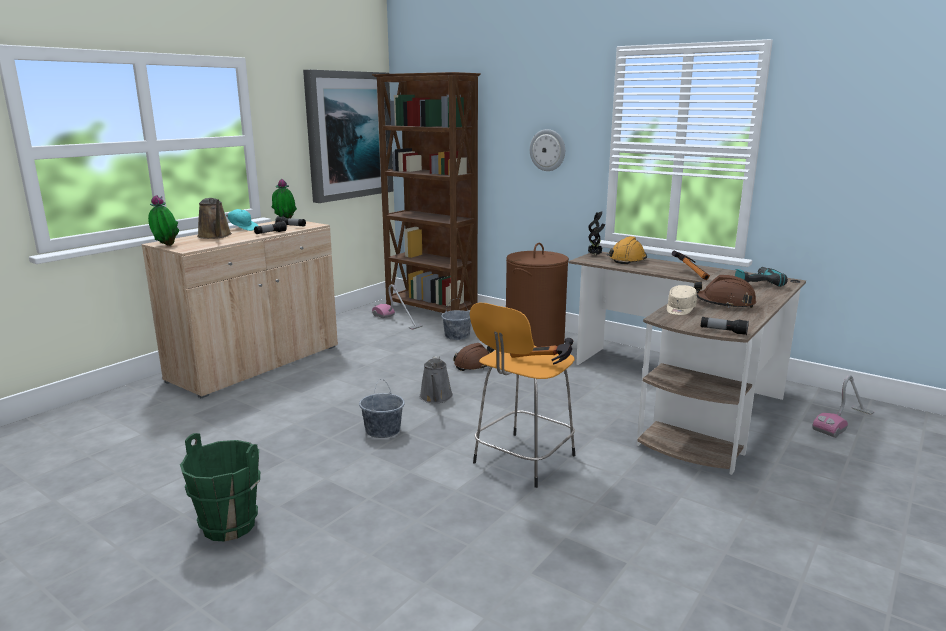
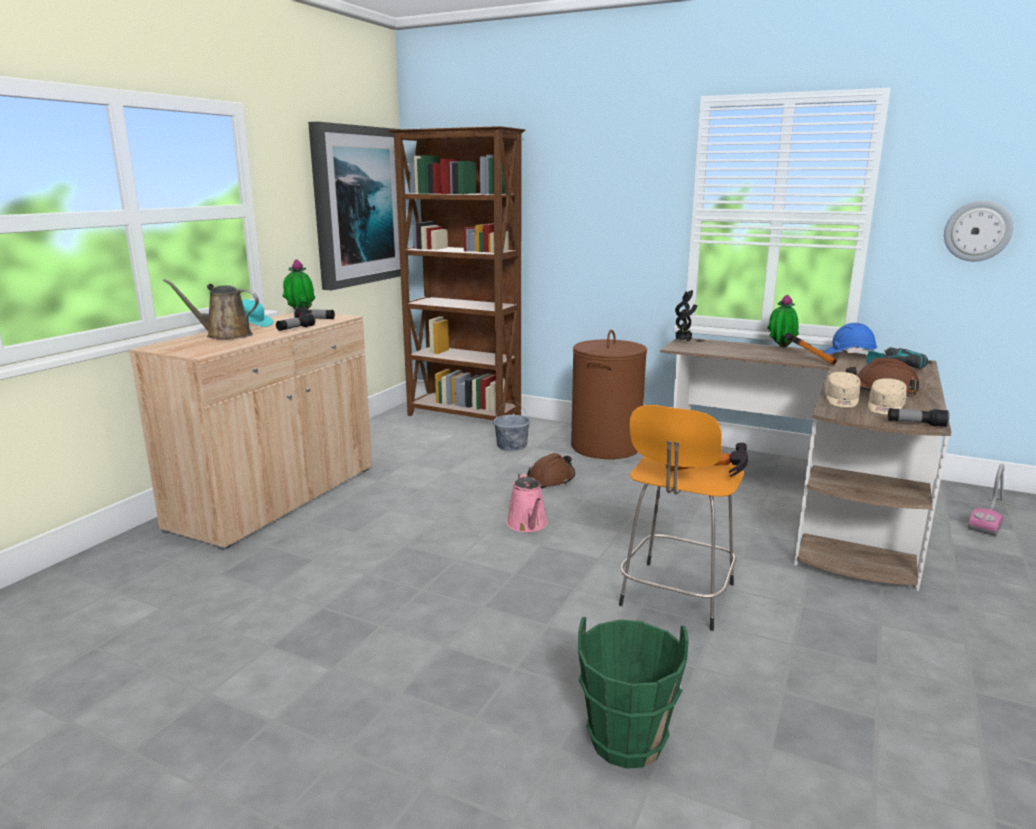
camera: 10 degrees left, 0 degrees up
potted plant [148,195,179,246] -> potted plant moved to [767,295,799,347]
green bucket [180,433,260,541] -> green bucket moved to [578,617,689,769]
brown watering can [197,198,232,239] -> brown watering can turned 135 degrees clockwise [163,279,259,339]
grey bucket [359,379,405,438] -> none
vacuum cleaner [372,284,423,330] -> none
grey watering can [419,356,453,403] -> pink watering can [506,473,548,532]
wall clock [530,129,565,171] -> wall clock moved to [944,201,1013,261]
orange hard hat [609,236,647,264] -> none
none -> blue hard hat [824,323,877,355]
none -> beige cap [868,378,907,415]

